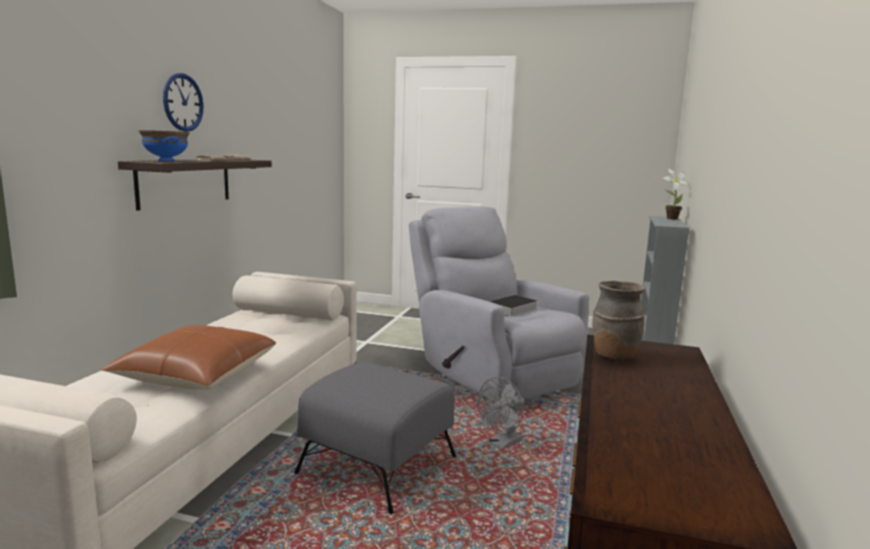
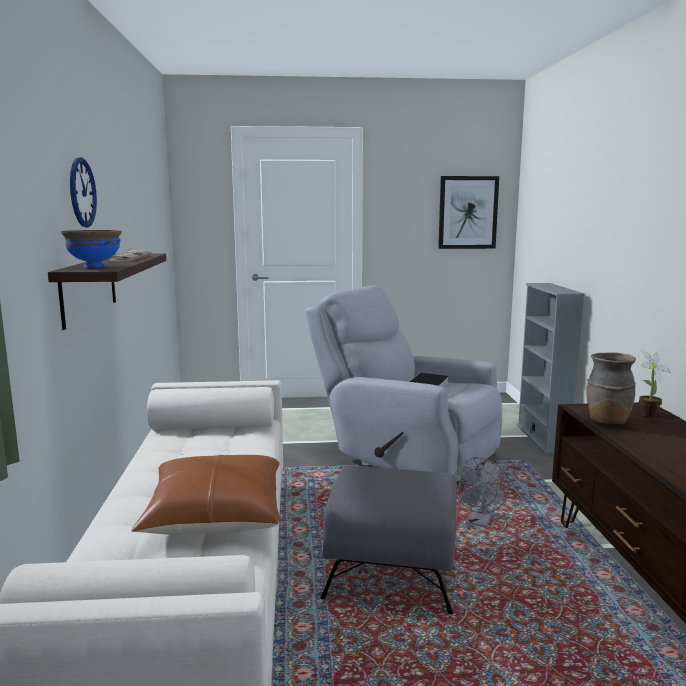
camera: 20 degrees left, 0 degrees up
potted plant [662,169,691,219] -> potted plant moved to [639,349,671,417]
none -> picture [438,176,499,249]

